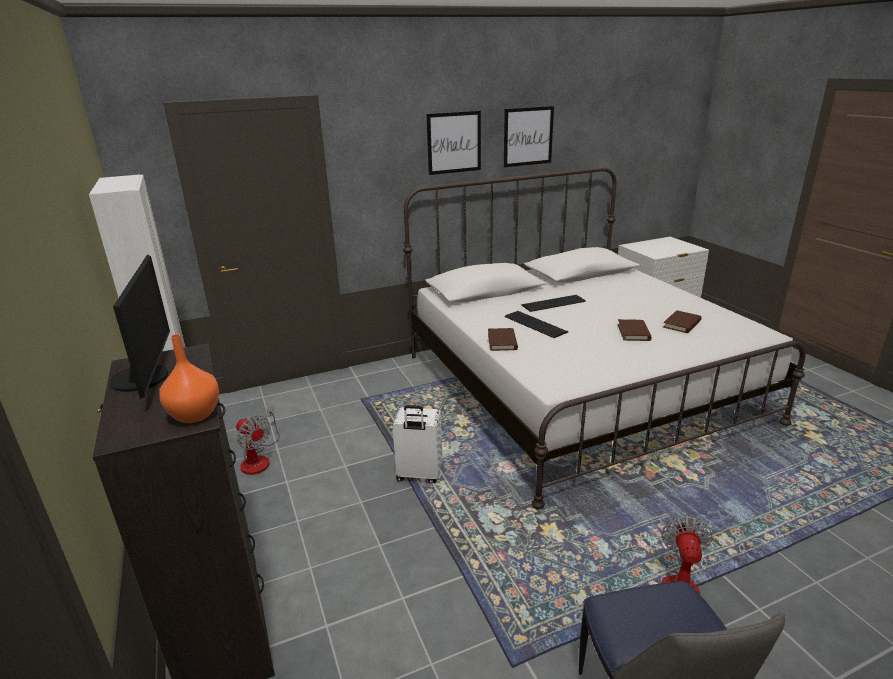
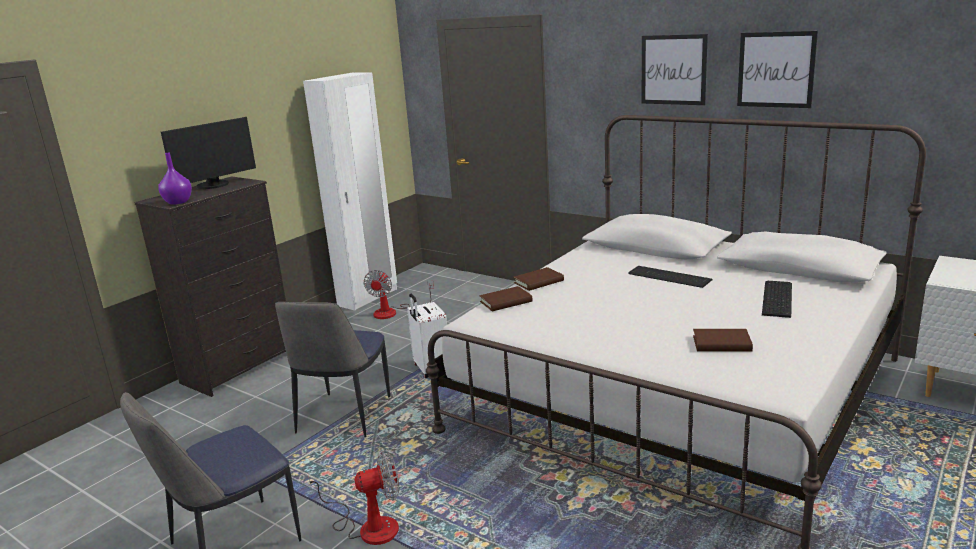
camera: 60 degrees right, 5 degrees down
orange vase [159,334,219,423] -> purple vase [158,153,192,205]
keyboard [505,311,568,338] -> keyboard moved to [762,281,792,318]
brown book [618,319,652,341] -> brown book moved to [479,286,533,311]
none -> chair [275,302,390,437]

